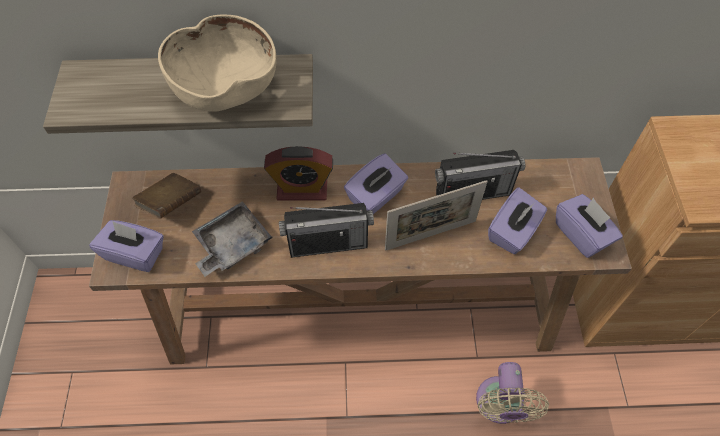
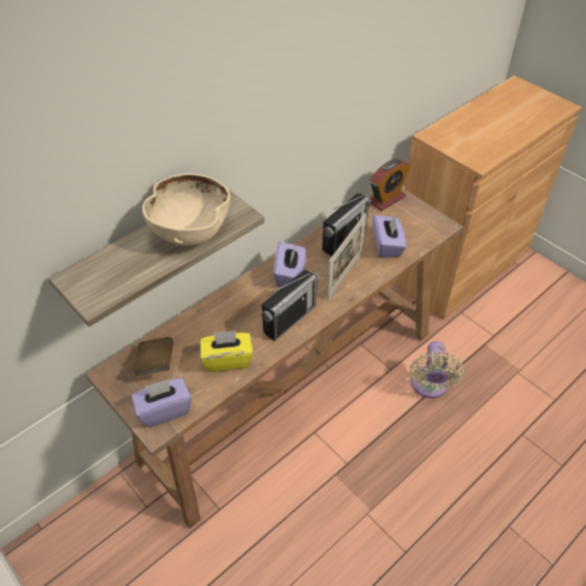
camera: 40 degrees left, 10 degrees down
grey tray [192,201,273,276] -> yellow tissue box [200,331,253,372]
alarm clock [264,146,333,201] -> alarm clock moved to [370,159,411,211]
beige fan [476,362,549,424] -> beige fan turned 45 degrees clockwise [410,341,465,398]
purple tissue box [556,194,623,258] -> none

